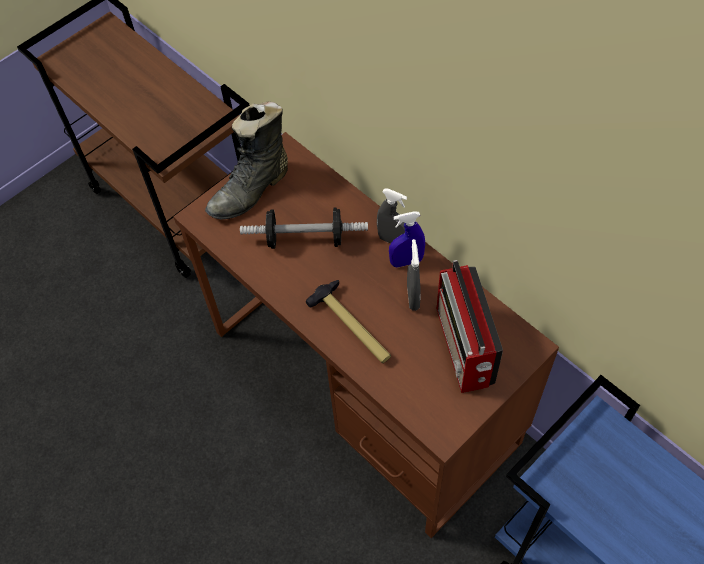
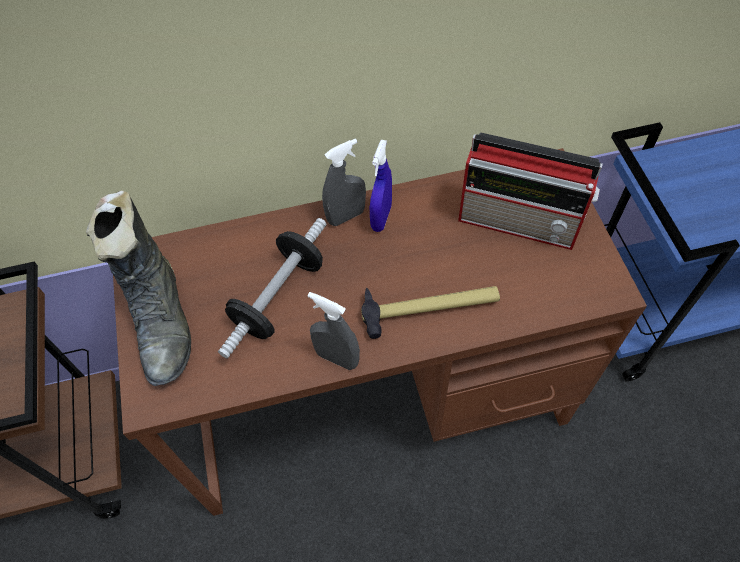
camera: 60 degrees left, 0 degrees up
grey spray bottle [407,239,421,311] -> grey spray bottle moved to [307,292,360,370]

